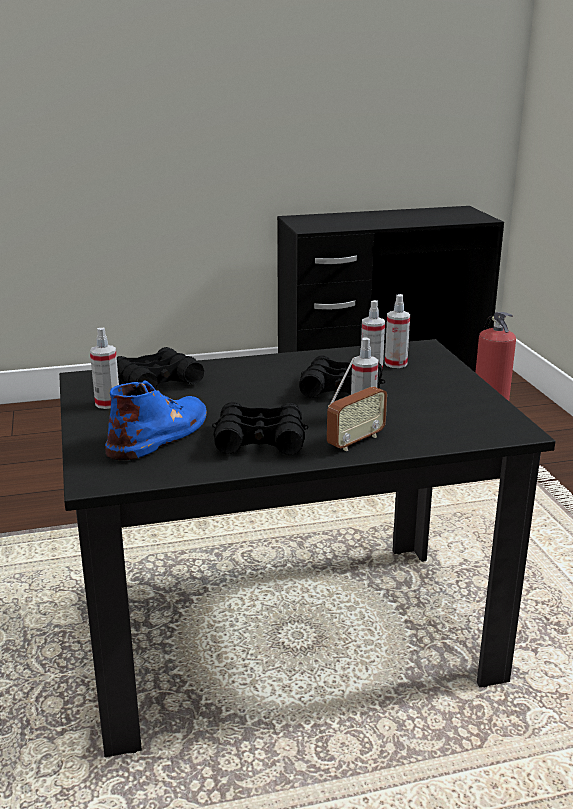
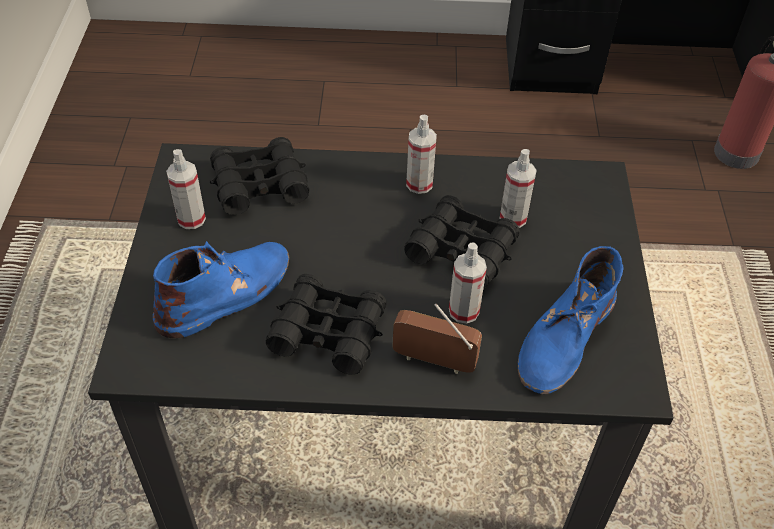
camera: 15 degrees right, 25 degrees up
radio [327,358,387,451] -> radio turned 135 degrees counterclockwise [392,304,482,374]
spray bottle [385,294,410,368] -> spray bottle moved to [406,115,437,194]
none -> blue boot [518,246,624,394]

